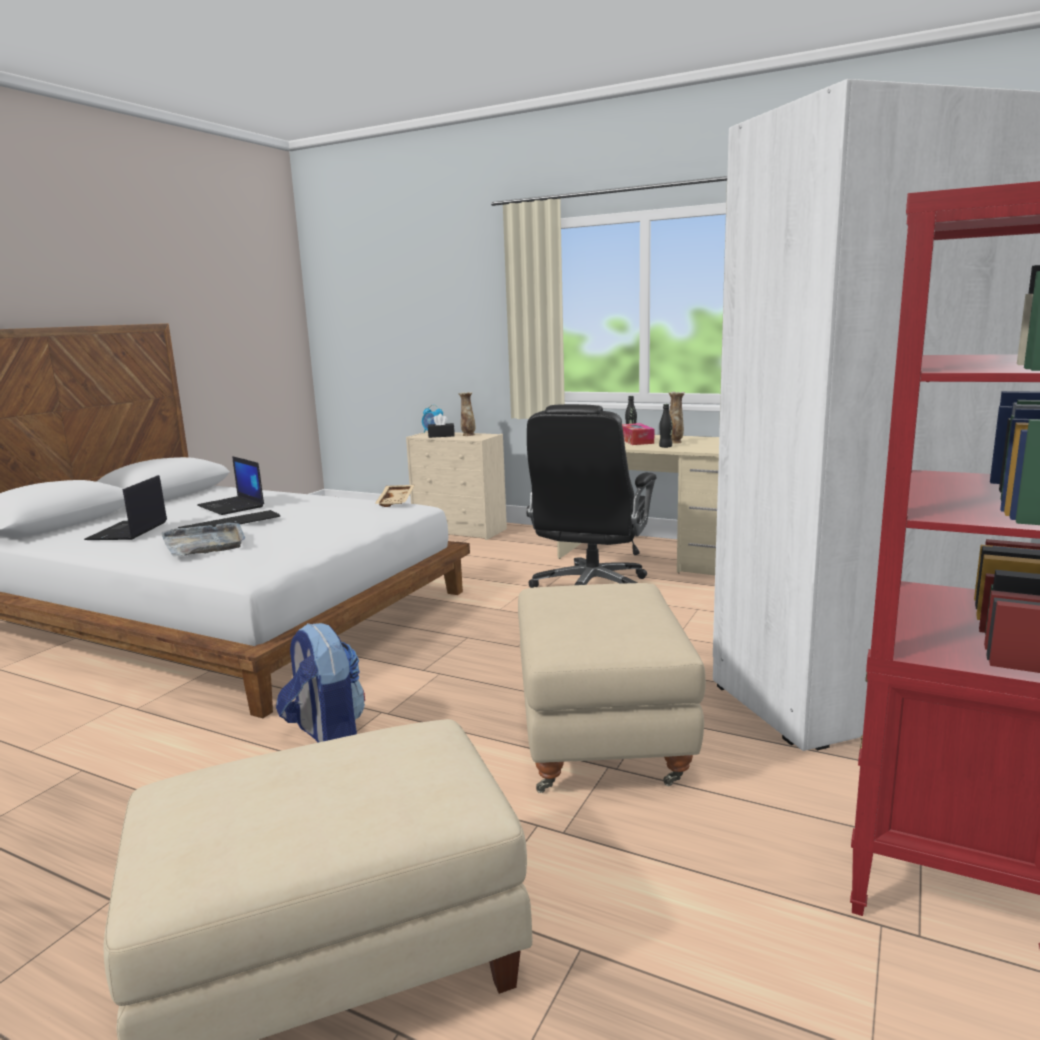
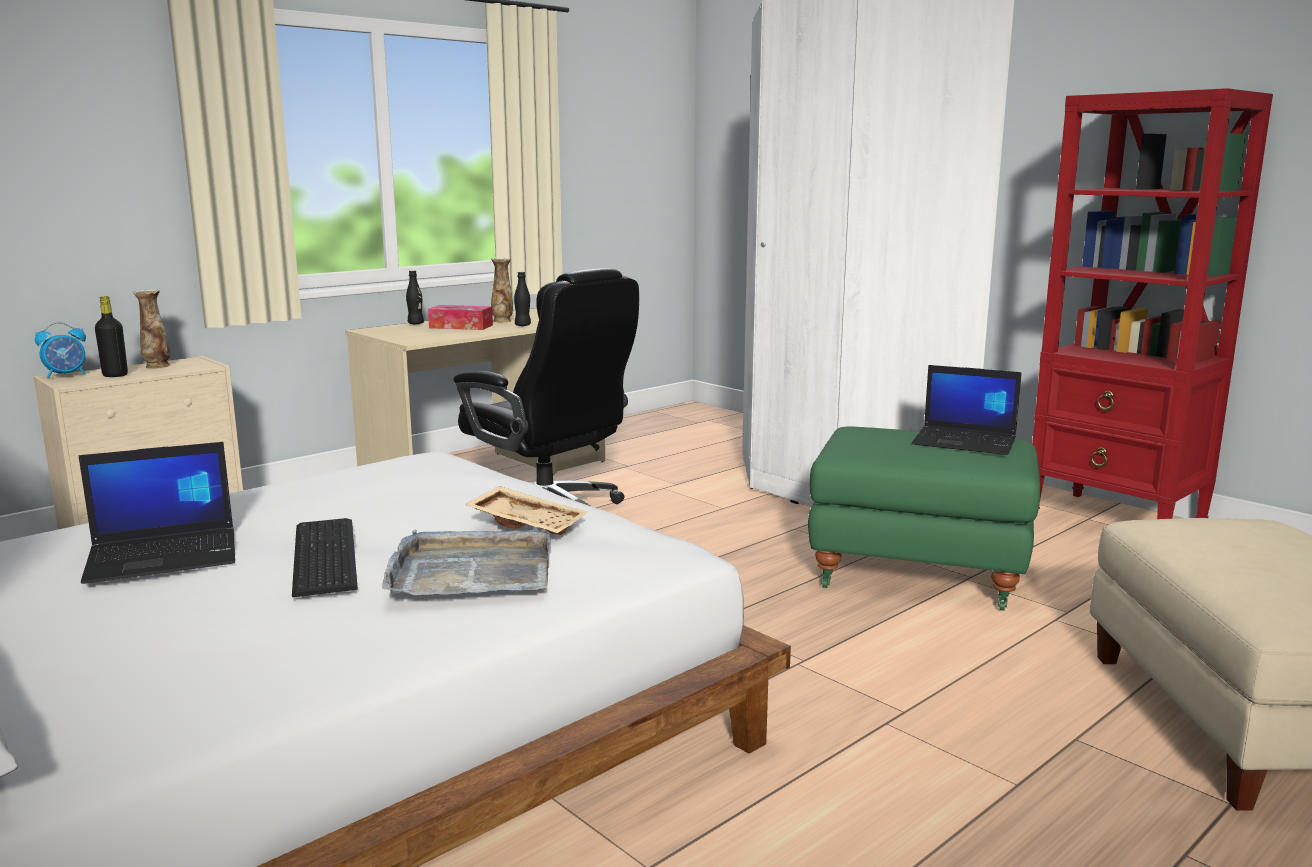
camera: 70 degrees left, 0 degrees up
laptop [84,475,167,540] -> laptop moved to [912,365,1022,455]
backpack [276,623,365,743] -> none
beige tray [375,485,414,507] -> beige tray moved to [465,486,589,535]
black tissue box [428,414,455,438] -> black bottle [95,296,128,377]
beige ottoman [518,583,706,793] -> green ottoman [808,427,1040,611]

